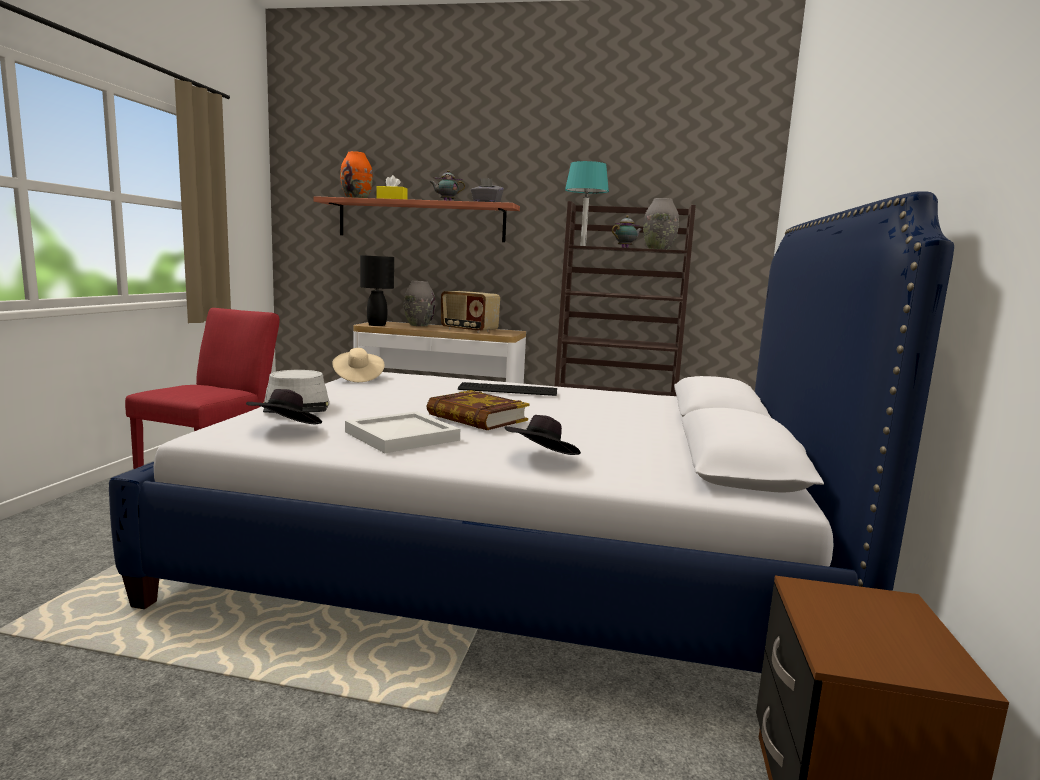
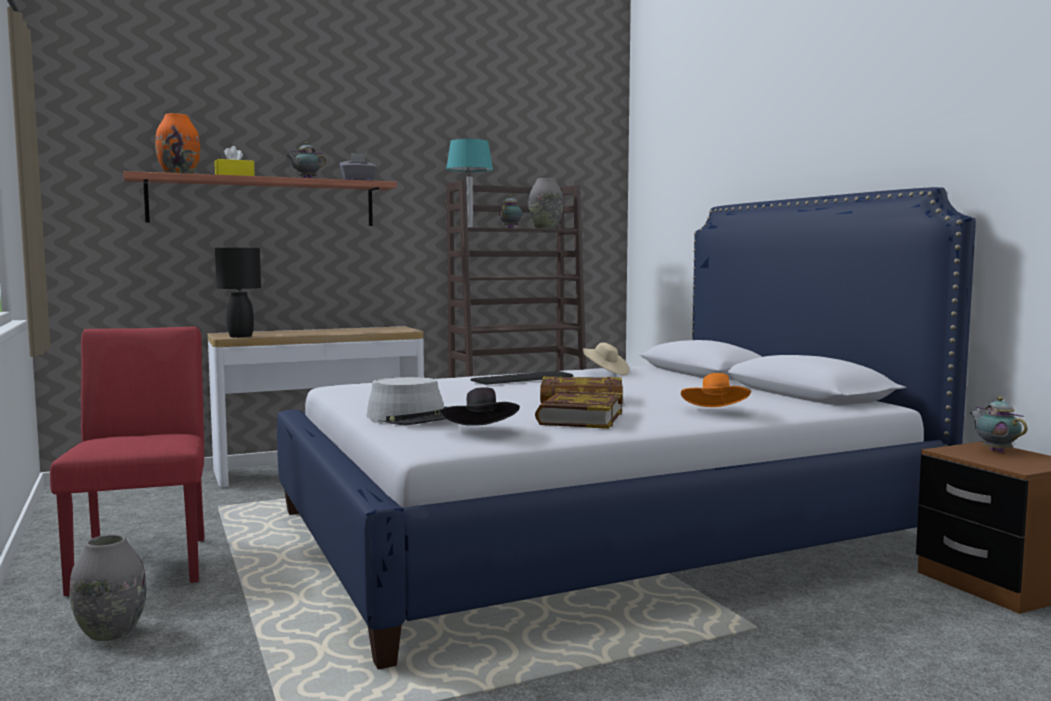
camera: 35 degrees left, 5 degrees down
beige hat [332,348,384,382] -> beige hat moved to [583,342,629,375]
white tray [345,411,460,453] -> book [535,391,622,429]
grey vase [404,281,435,326] -> grey vase moved to [70,535,146,641]
radio [441,291,500,333] -> none
black hat [504,415,581,455] -> orange hat [681,373,751,407]
none -> teapot [970,397,1028,453]

